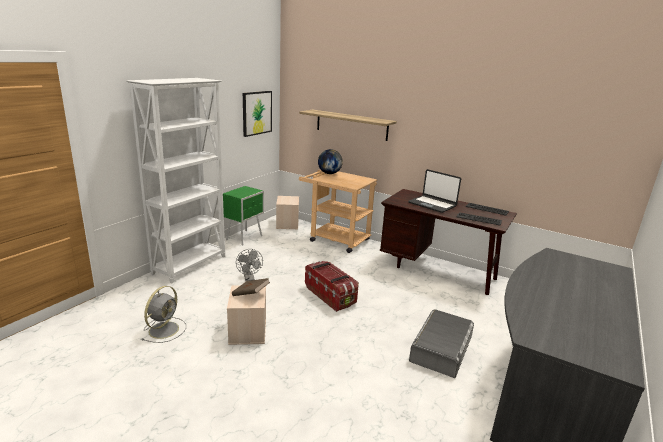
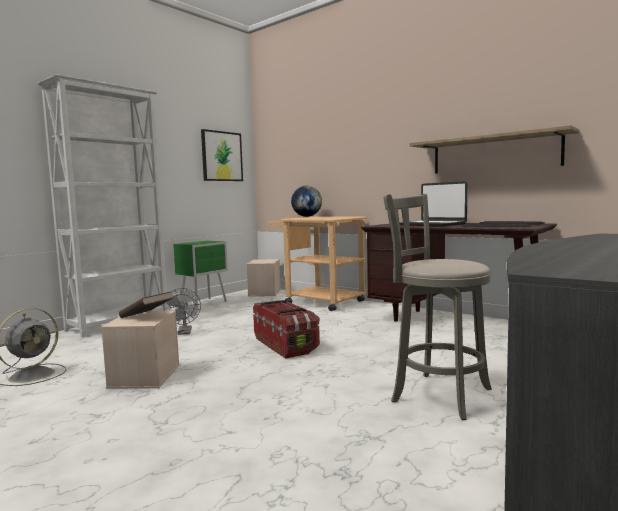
camera: 10 degrees right, 15 degrees down
shelf [299,109,397,141] -> shelf moved to [410,125,580,174]
grey storage box [409,309,474,378] -> grey stool [383,194,492,420]

